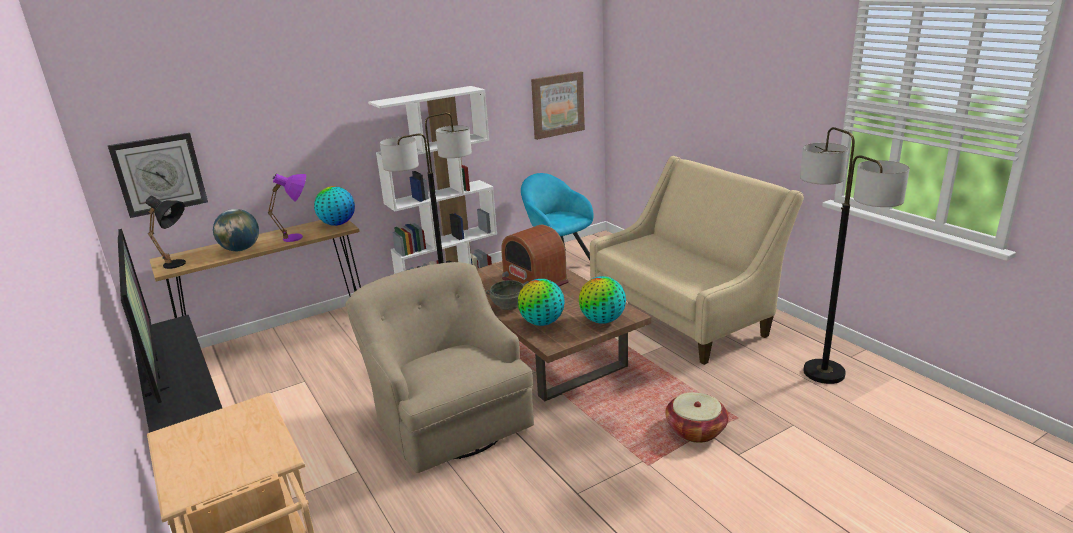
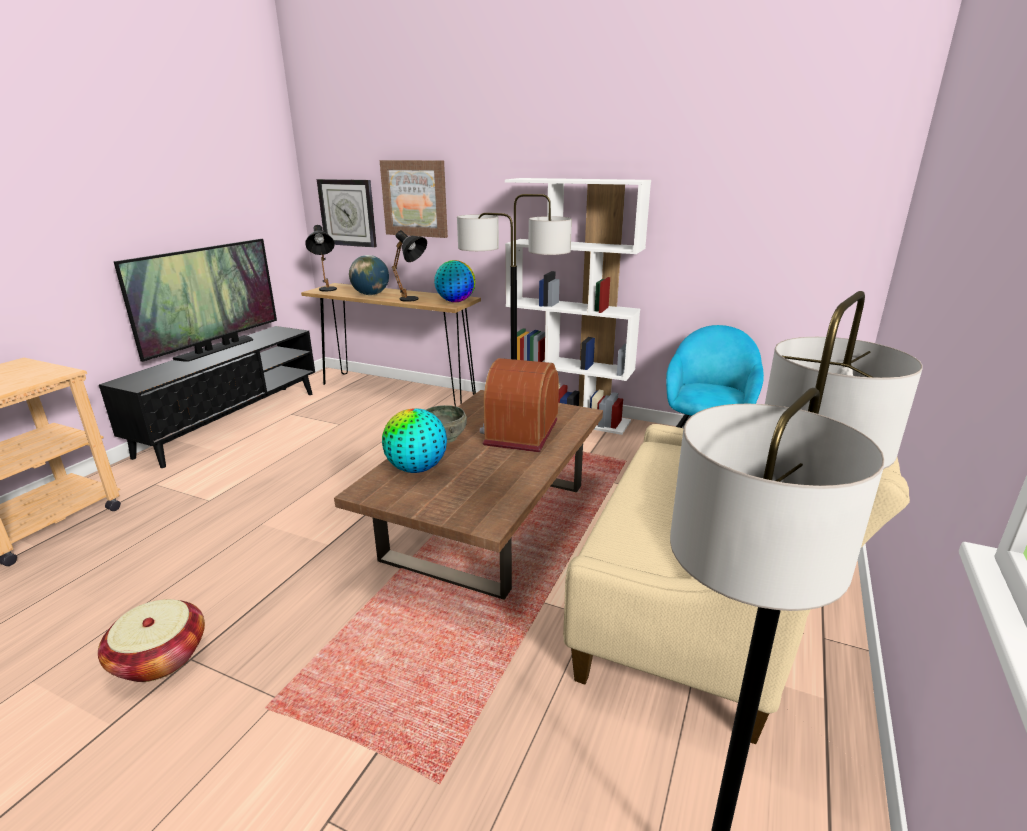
camera: 55 degrees right, 0 degrees up
purple table lamp [268,174,306,242] -> black table lamp [392,230,427,302]
beige armchair [345,262,534,473] -> none
picture [531,71,585,140] -> picture moved to [380,160,448,238]
globe [579,276,626,324] -> none
basket [665,392,728,443] -> basket moved to [98,599,205,682]

